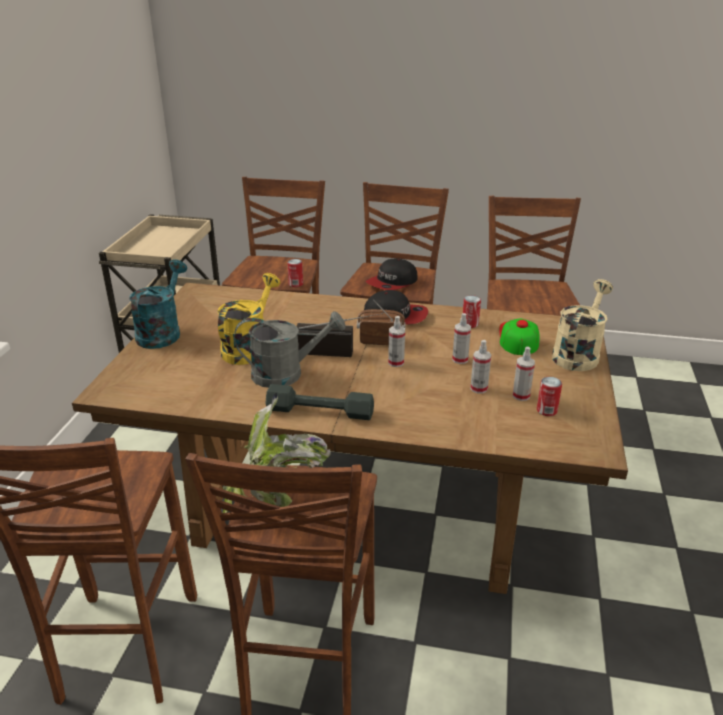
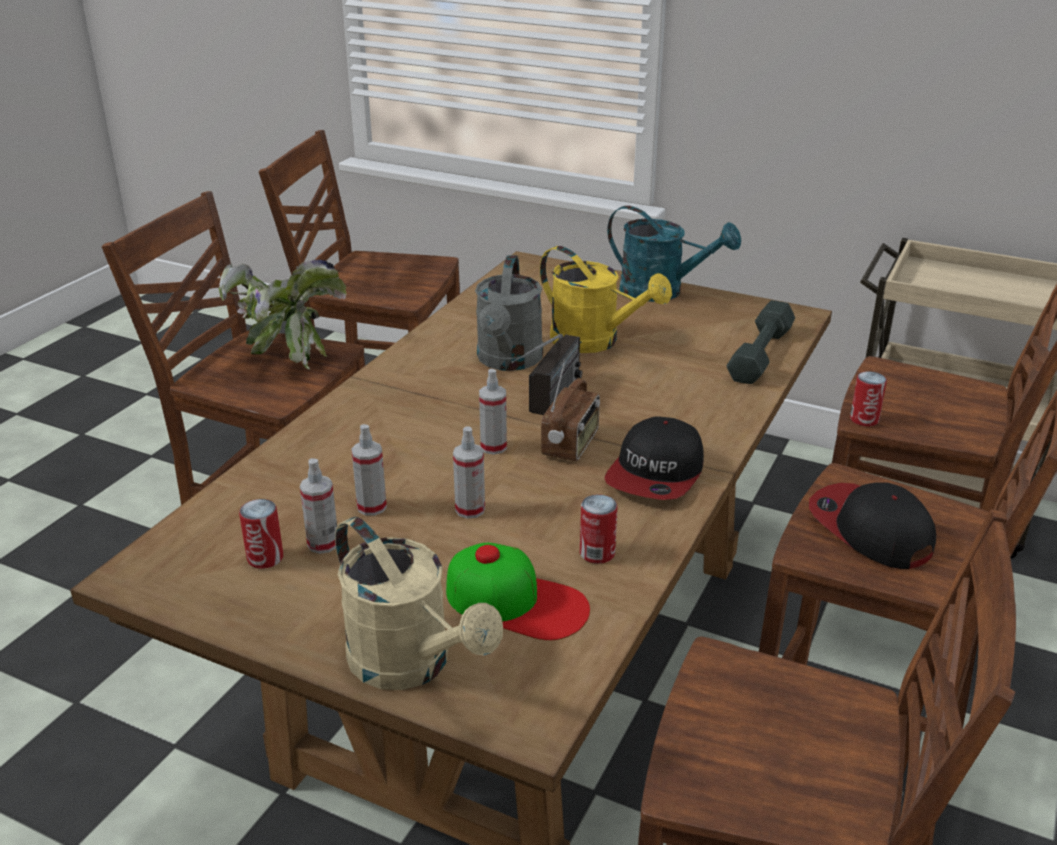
camera: 105 degrees right, 0 degrees up
grey dumbbell [266,384,374,420] -> grey dumbbell moved to [726,300,795,384]

